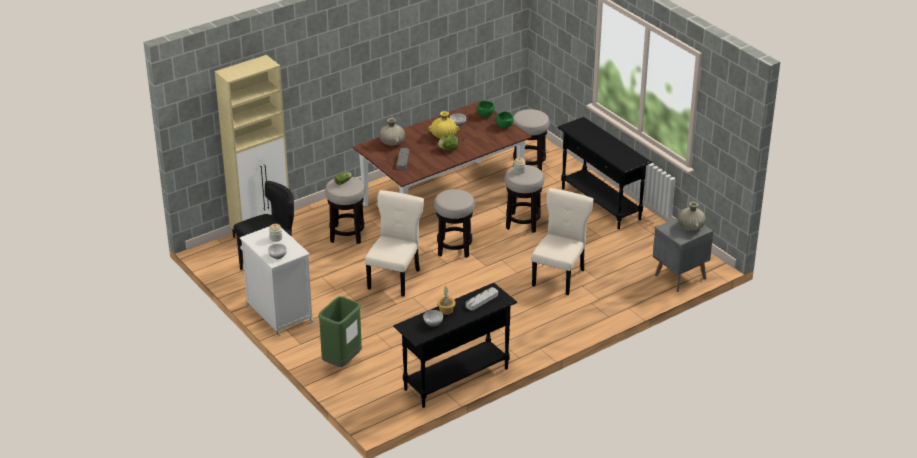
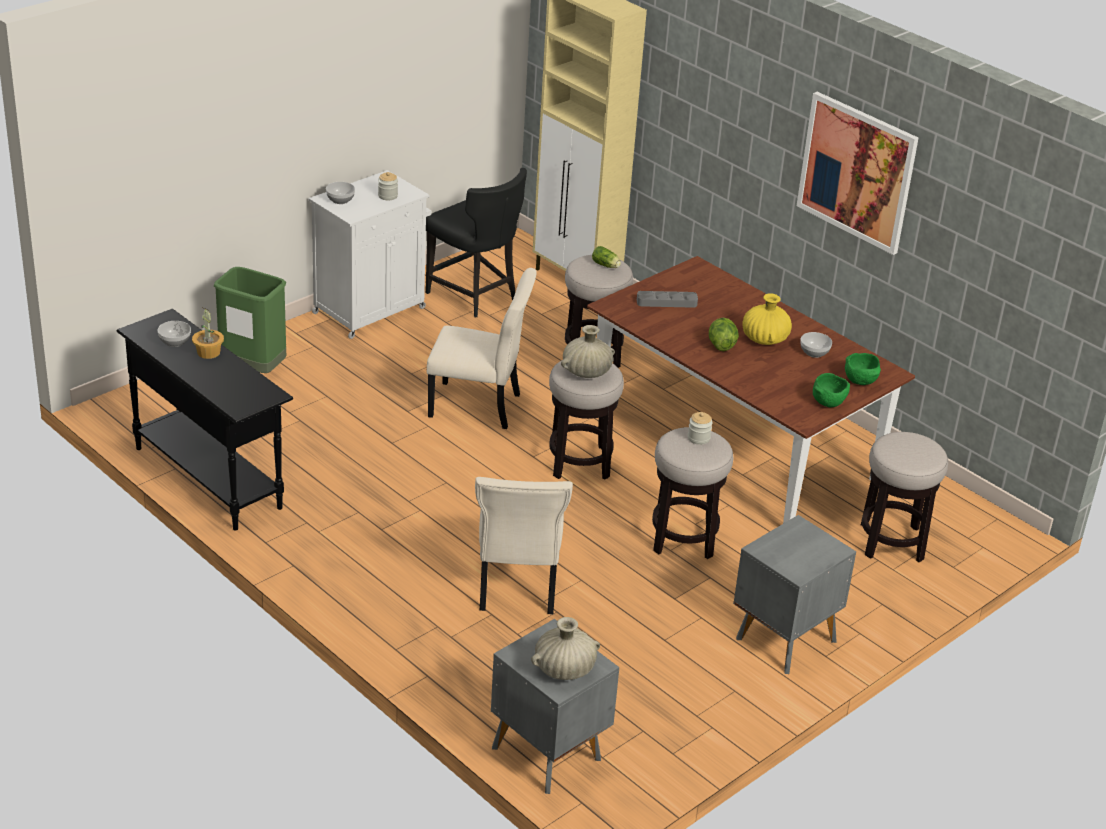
camera: 80 degrees right, 0 degrees up
beige vase [379,118,405,146] -> beige vase moved to [561,325,615,378]
grey tray [466,287,498,310] -> none
beige chair [531,188,594,295] -> beige chair turned 75 degrees clockwise [475,477,573,614]
black console table [557,117,652,229] -> grey nightstand [733,515,856,674]
none -> picture [797,92,918,255]

